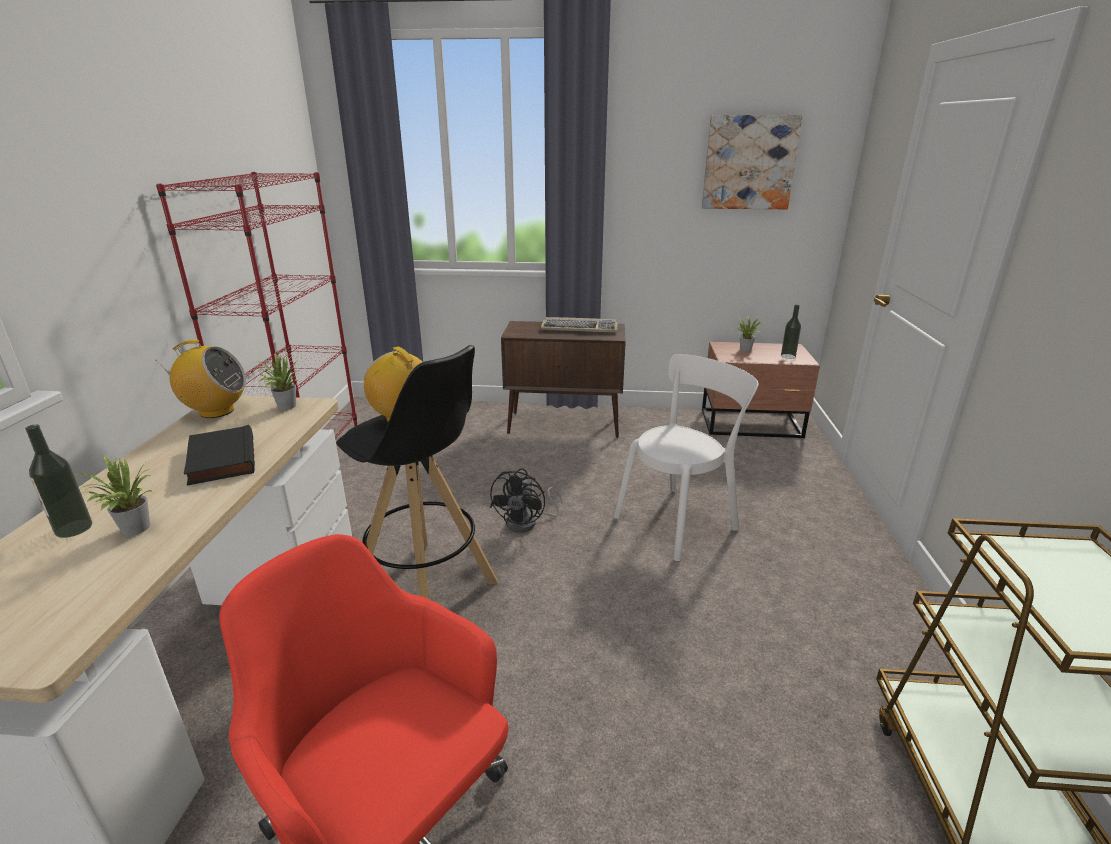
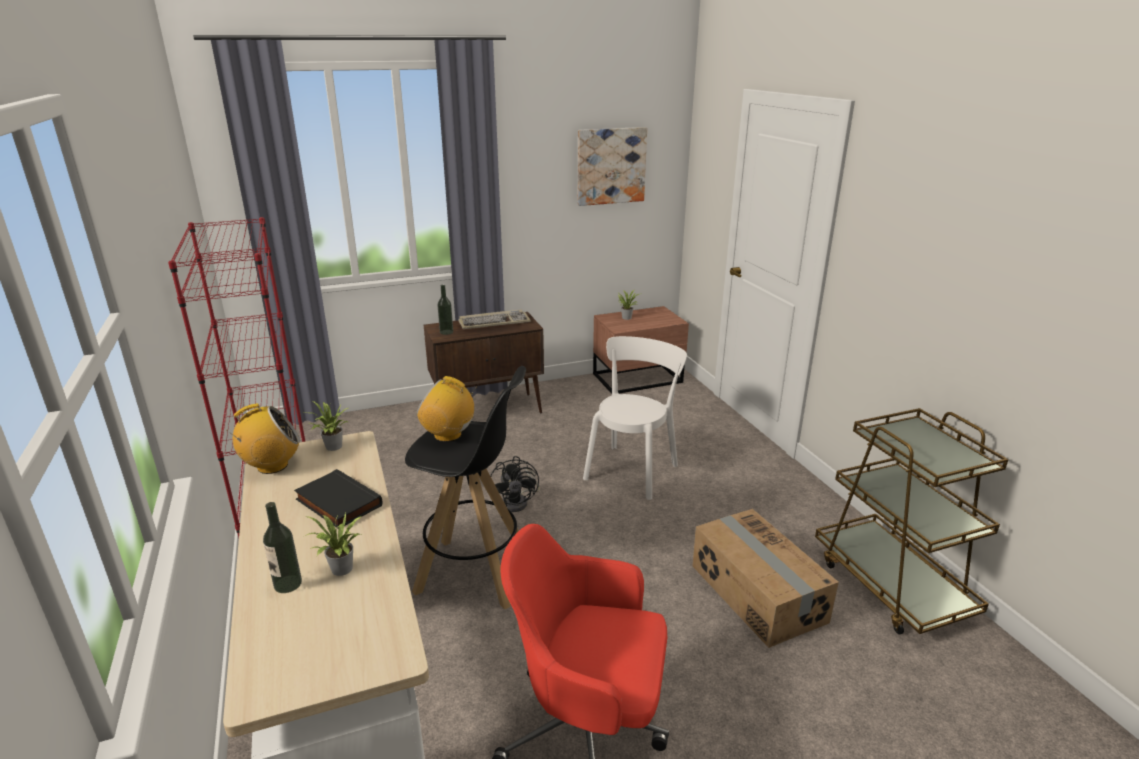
camera: 25 degrees left, 0 degrees up
bottle [781,305,801,359] -> bottle moved to [437,285,453,335]
none -> cardboard box [692,509,839,648]

